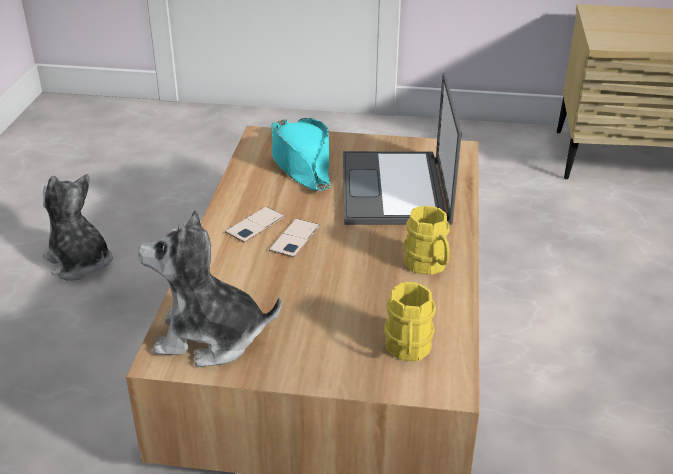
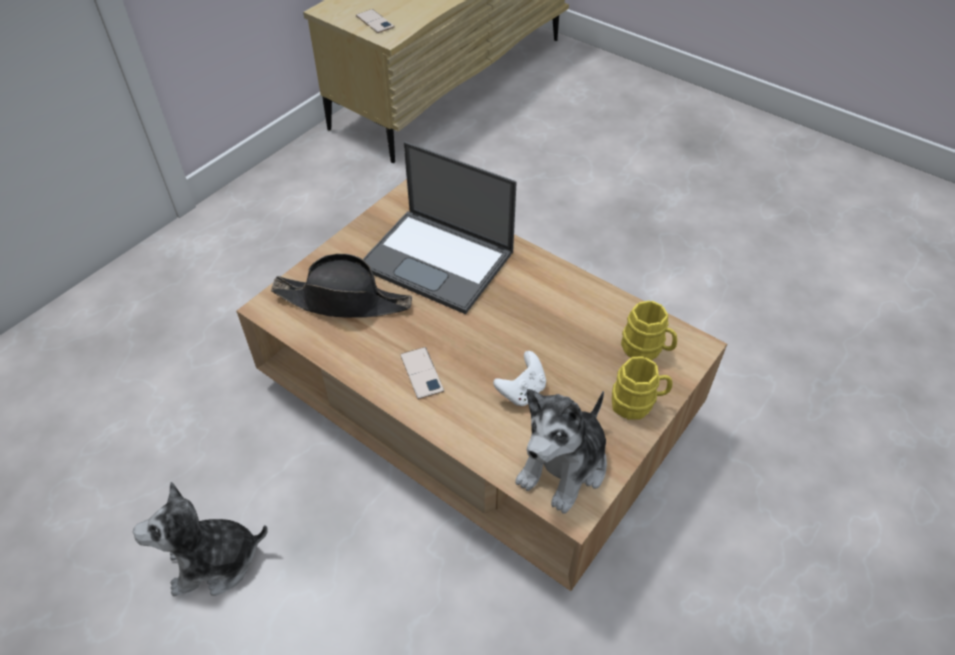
camera: 60 degrees left, 15 degrees up
phone [269,219,320,258] -> phone moved to [356,9,395,33]
turquoise hat [271,118,331,191] -> black hat [271,254,412,318]
yellow mug [403,206,449,275] -> yellow mug moved to [612,356,673,420]
none -> white game controller [493,351,546,406]

